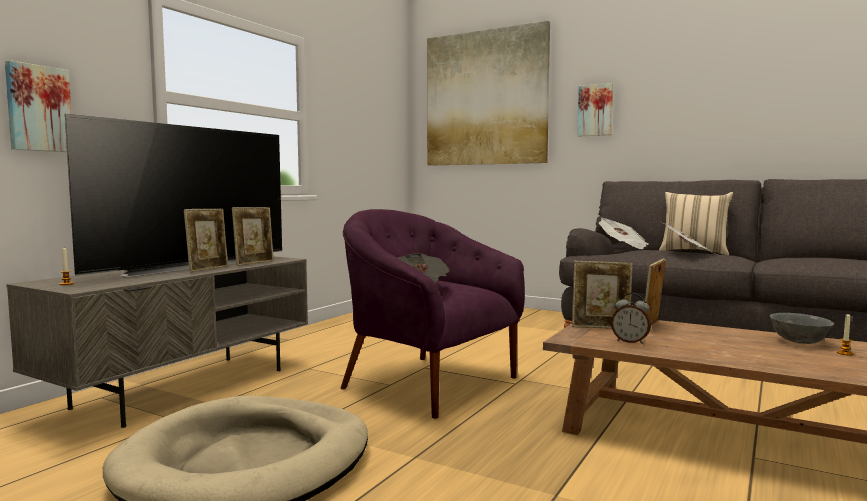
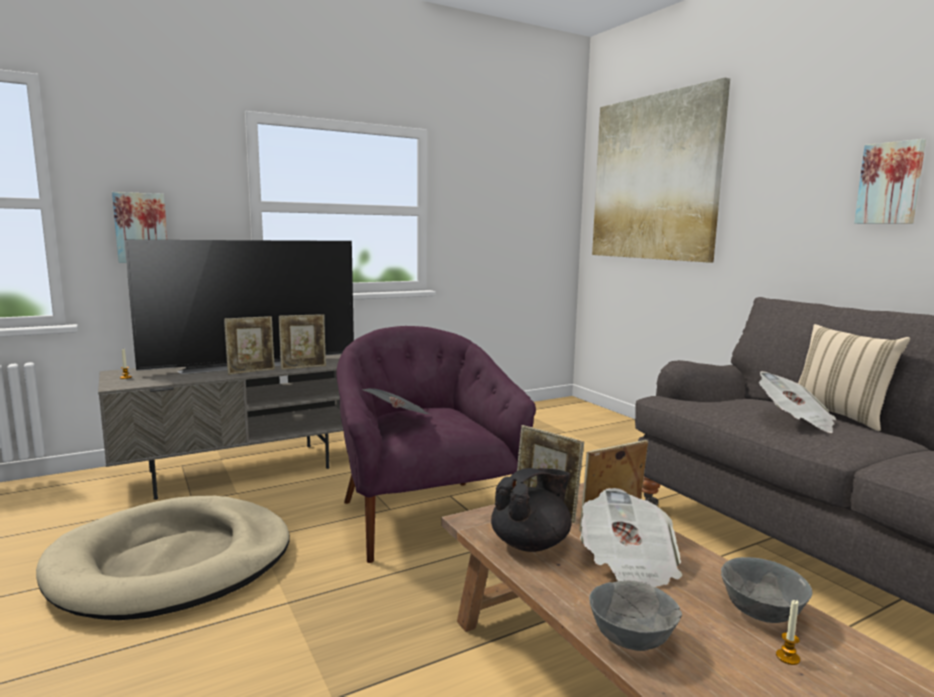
camera: 30 degrees right, 5 degrees up
picture [577,83,613,136] -> picture moved to [854,139,926,224]
newspaper [599,218,649,249] -> newspaper moved to [580,488,682,587]
alarm clock [611,293,651,344] -> black teapot [491,468,571,552]
none -> grey bowl [589,581,682,651]

